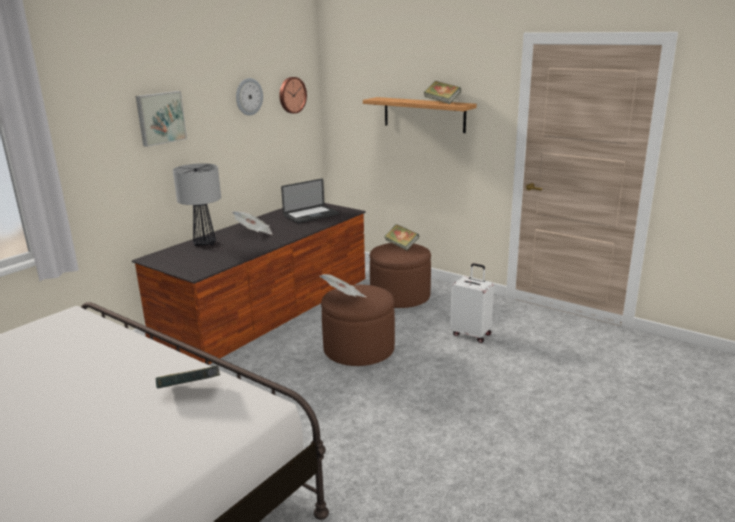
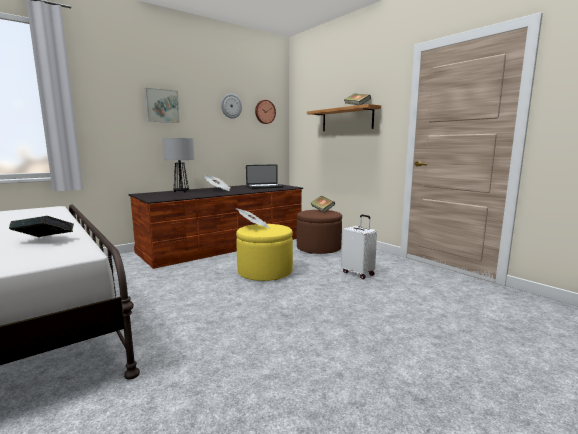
camera: 15 degrees right, 10 degrees down
brown ottoman [321,285,395,366] -> yellow ottoman [236,224,293,281]

